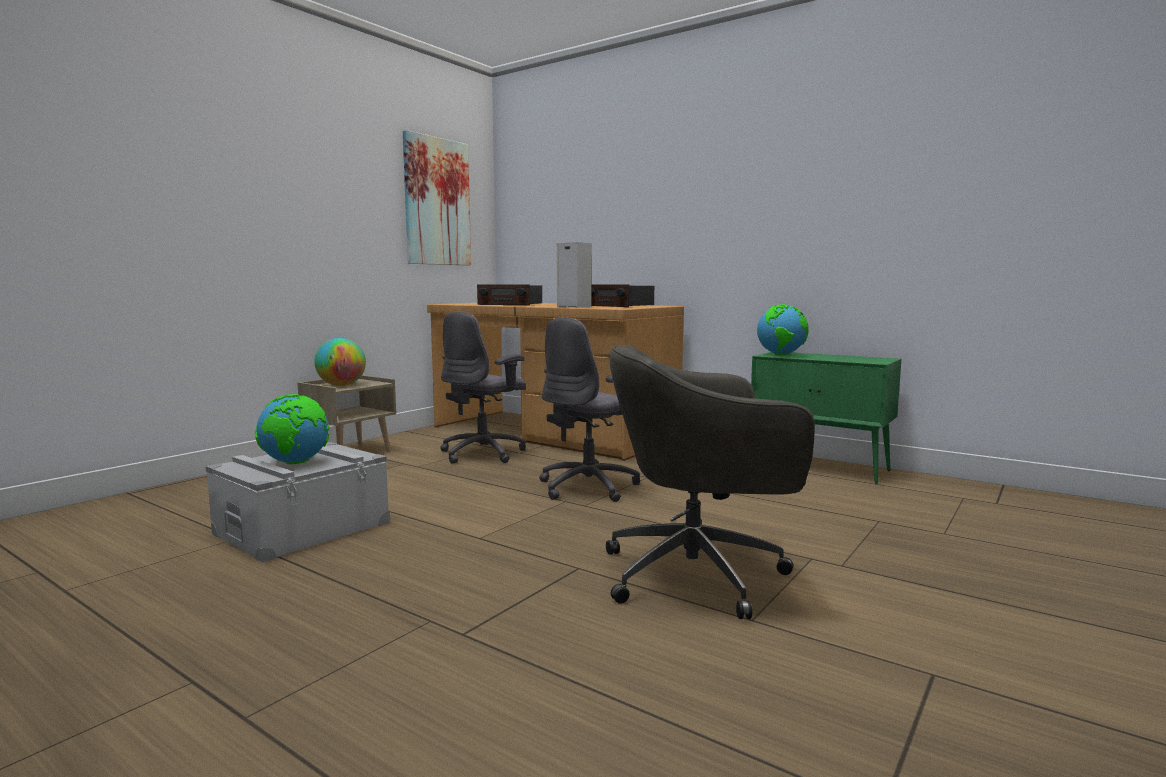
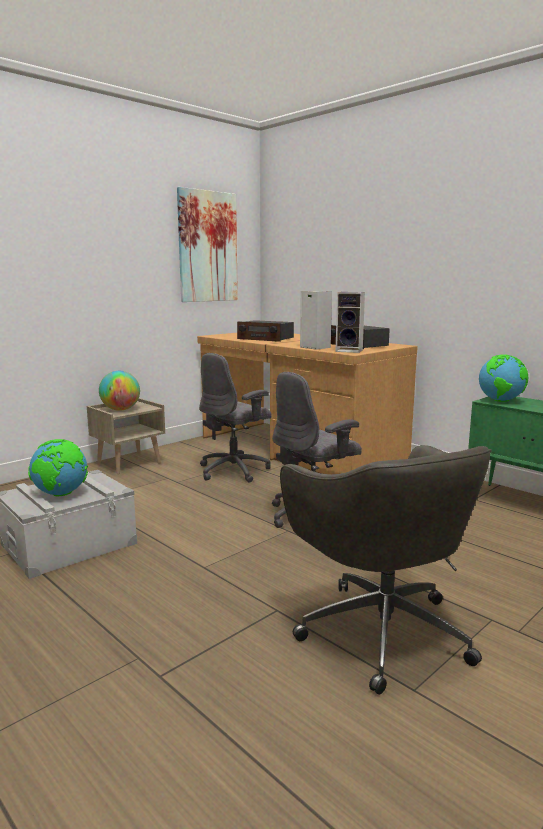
camera: 10 degrees right, 5 degrees up
grey office chair [606,345,815,619] -> grey office chair turned 120 degrees counterclockwise [280,445,492,695]
none -> speaker [335,292,365,353]

